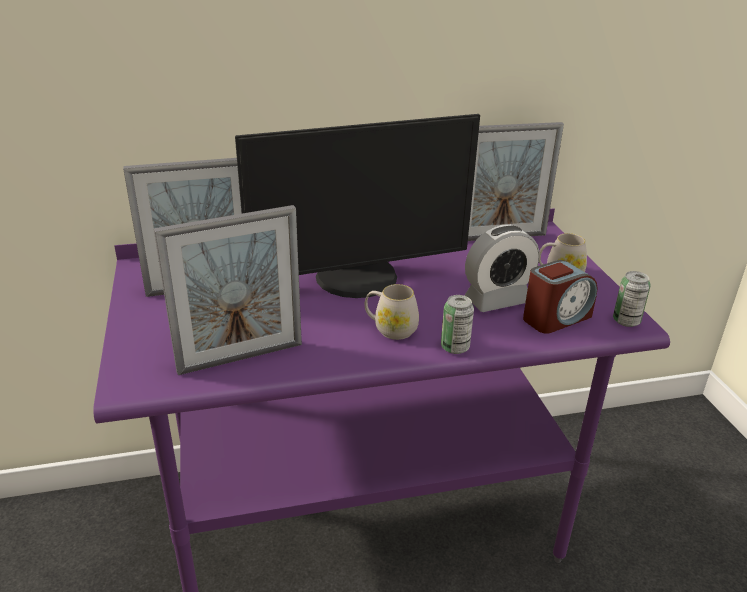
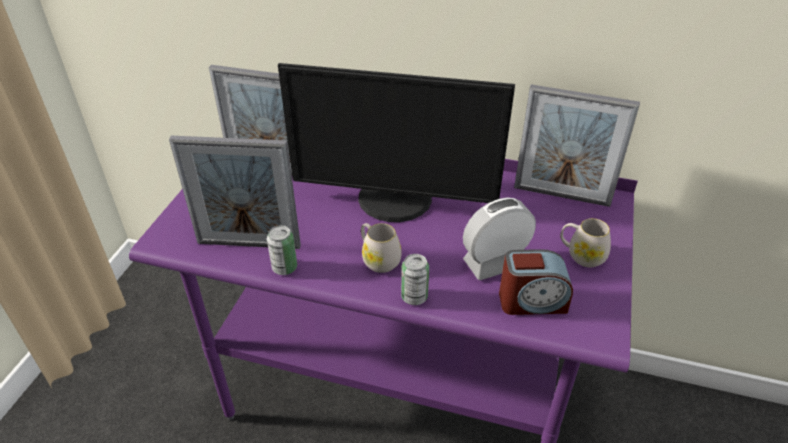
camera: 30 degrees right, 10 degrees up
alarm clock [465,225,540,312] -> alarm clock turned 150 degrees clockwise [463,198,536,280]
can [613,271,651,327] -> can moved to [267,225,297,275]

